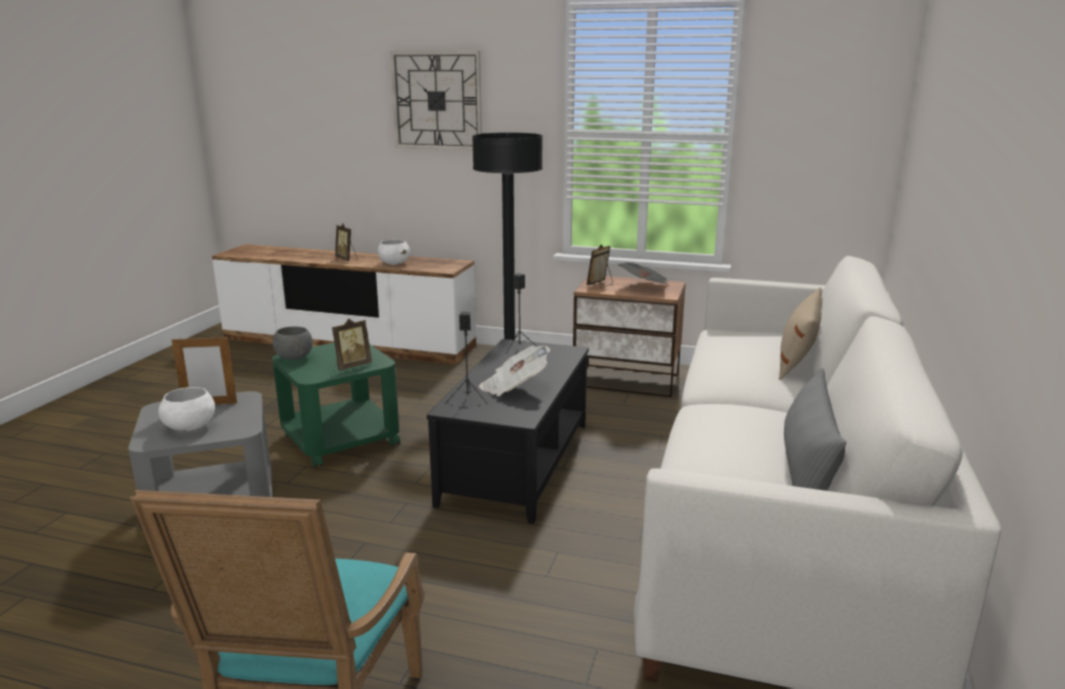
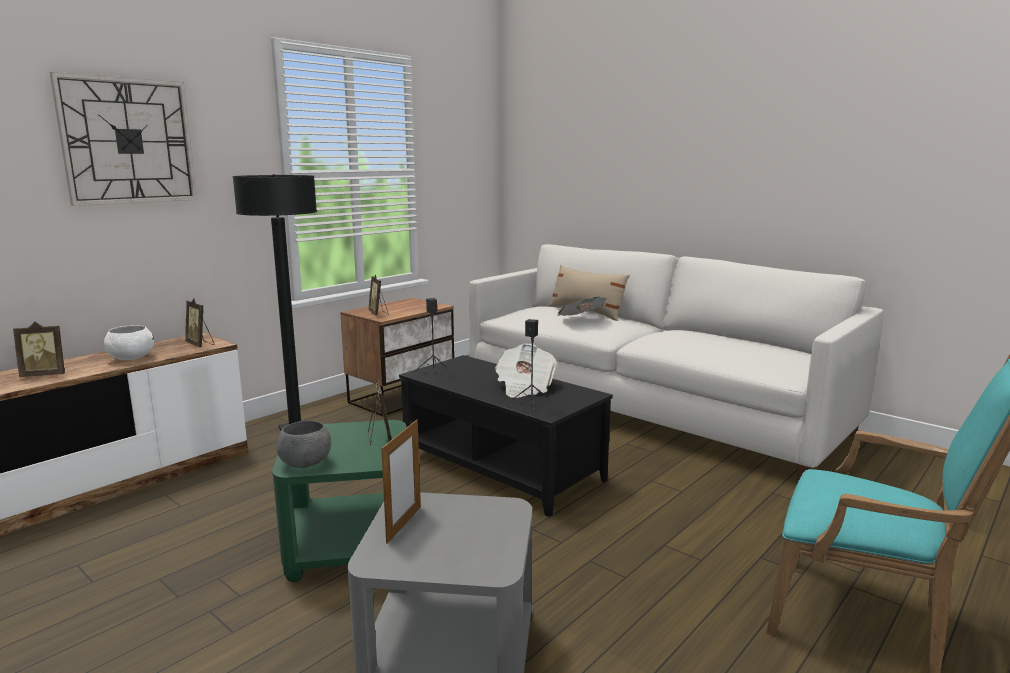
camera: 65 degrees left, 5 degrees down
white bowl [158,387,215,431] -> none
newspaper [618,263,669,284] -> newspaper moved to [558,297,607,316]
grey pillow [784,368,846,491] -> none
none -> picture frame [185,298,214,347]

